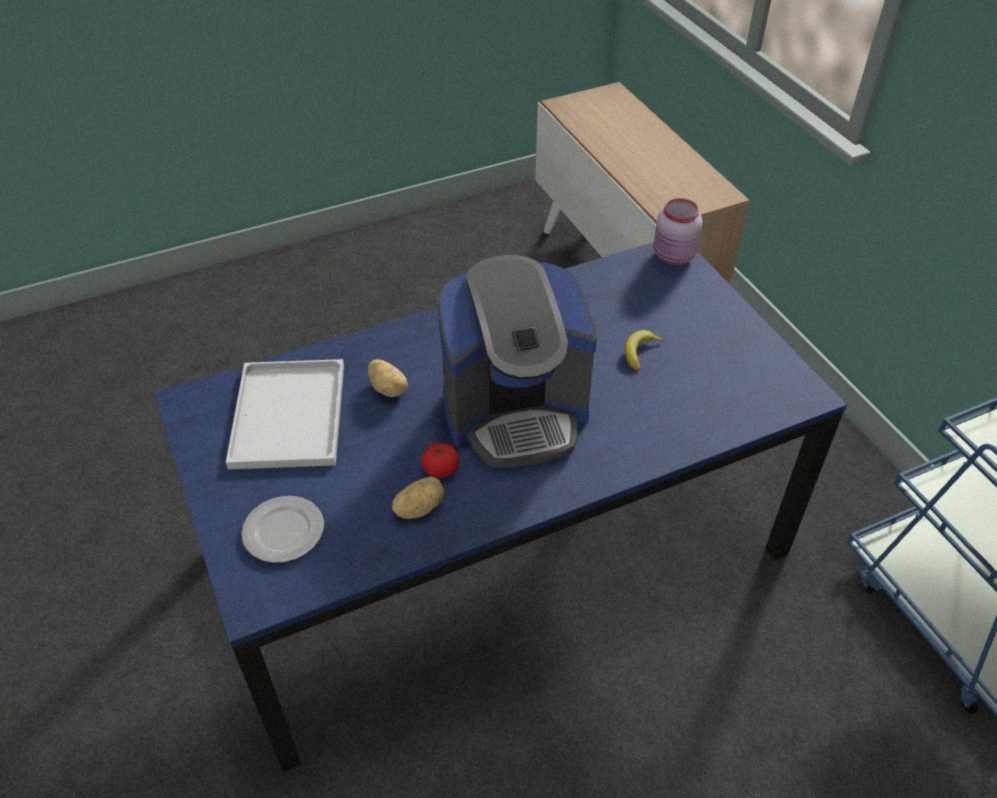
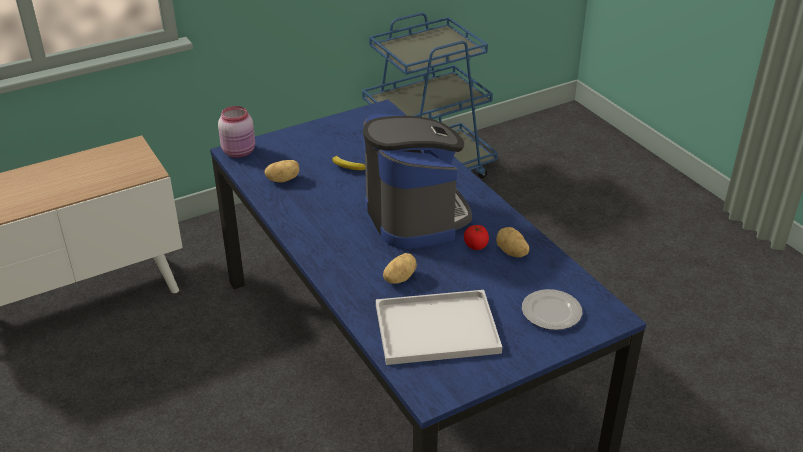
camera: 95 degrees left, 10 degrees down
none -> potato [265,160,299,182]

